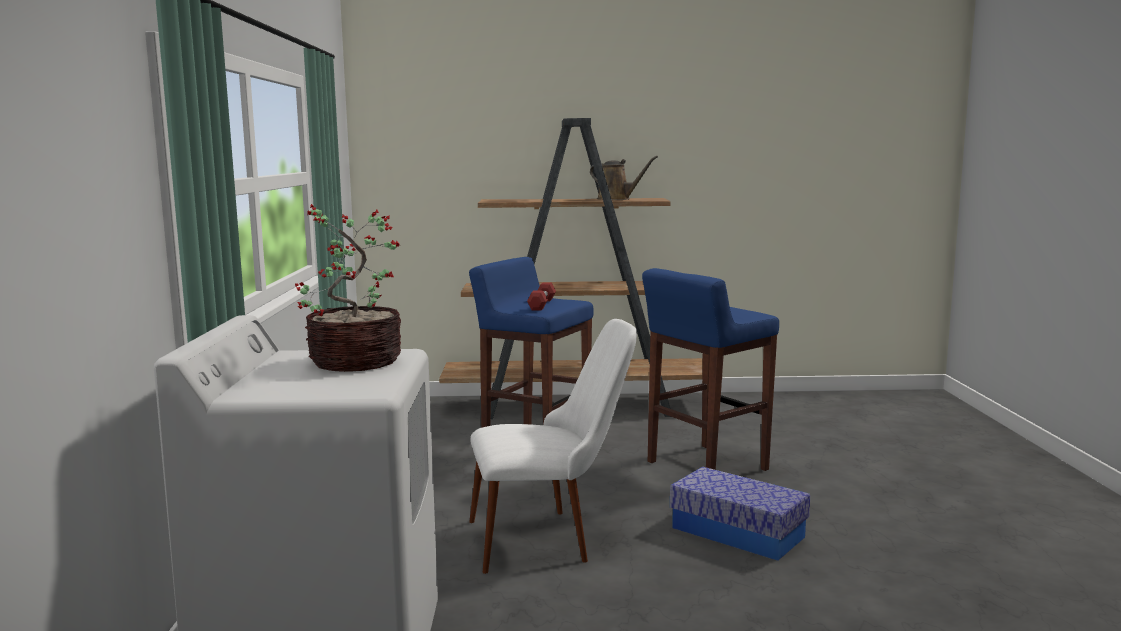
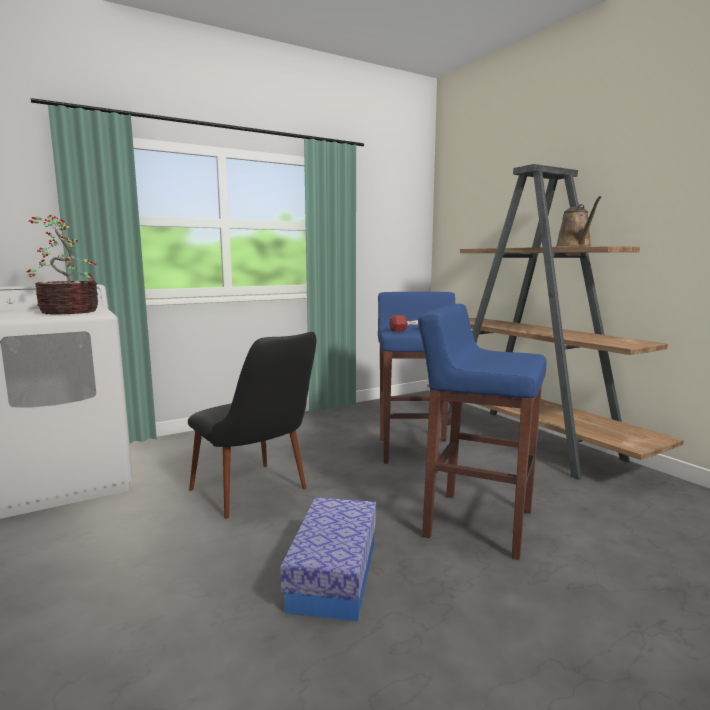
camera: 60 degrees right, 0 degrees up
white chair [469,319,637,574] -> black chair [188,332,316,519]

